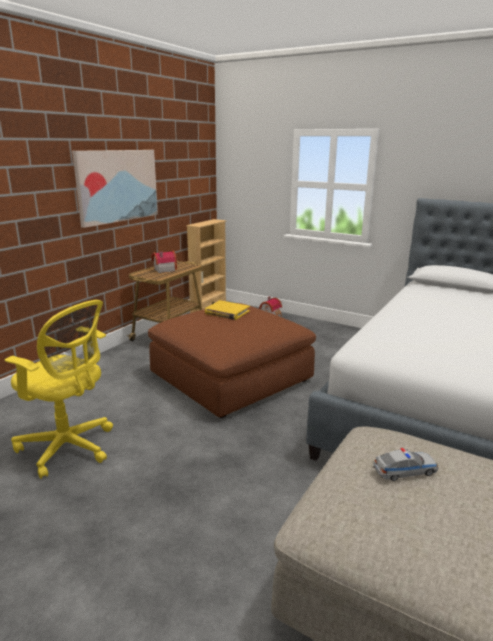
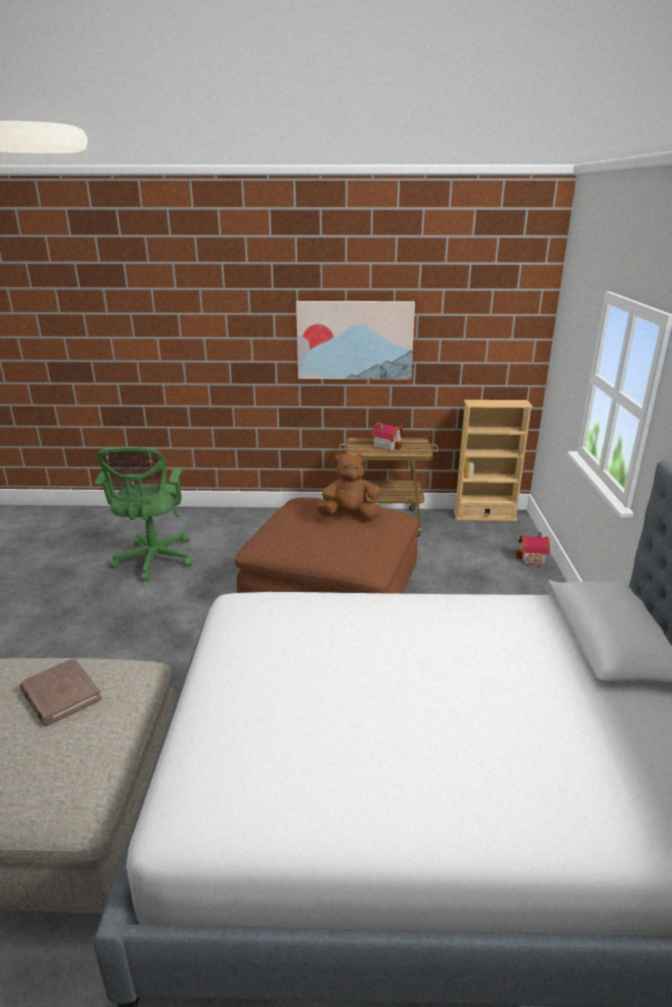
camera: 60 degrees right, 5 degrees up
yellow office chair [4,300,113,479] -> green office chair [95,447,191,581]
yellow book [205,300,250,320] -> brown plush toy [316,452,382,519]
toy car [373,448,438,481] -> brown book [20,658,102,726]

